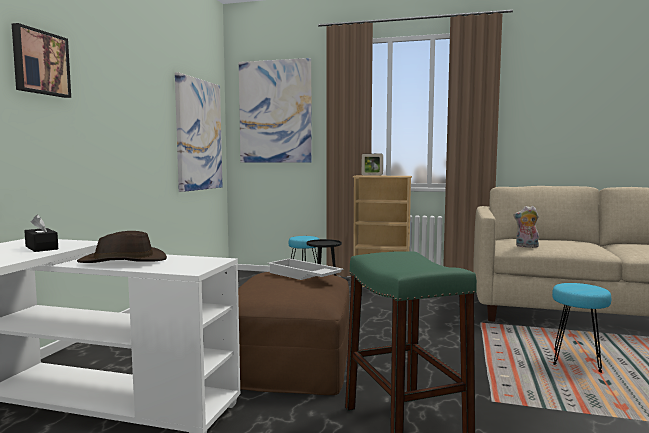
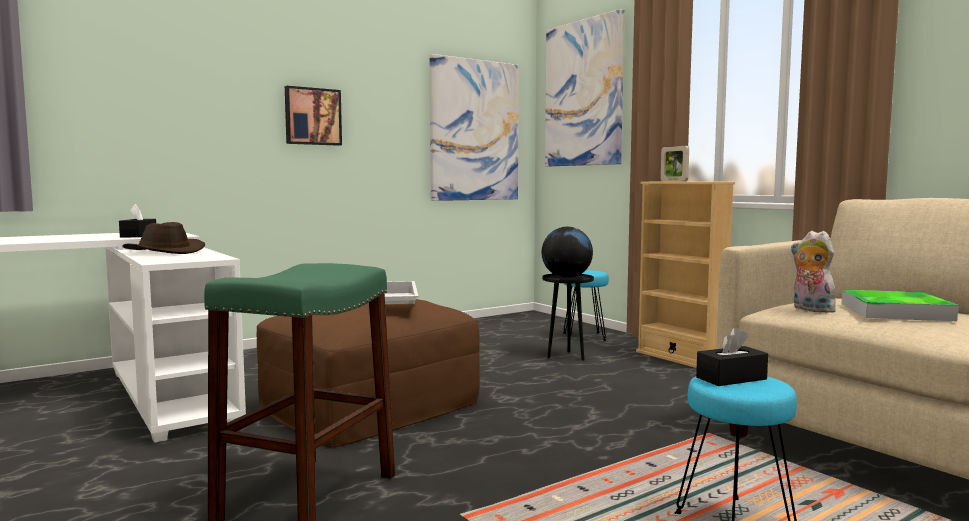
camera: 40 degrees right, 0 degrees up
picture [12,23,71,98] -> picture moved to [285,86,342,146]
none -> globe [542,227,593,278]
none -> black tissue box [696,327,768,386]
none -> tray [842,290,959,321]

